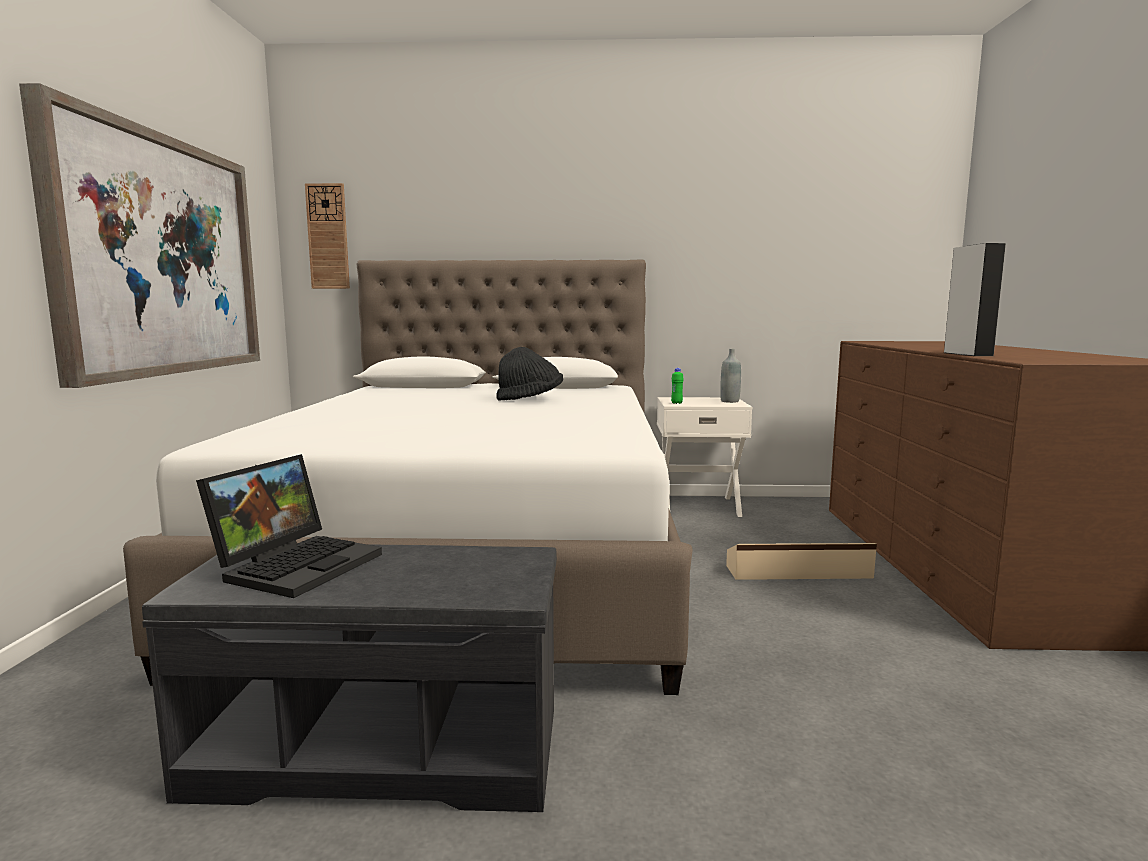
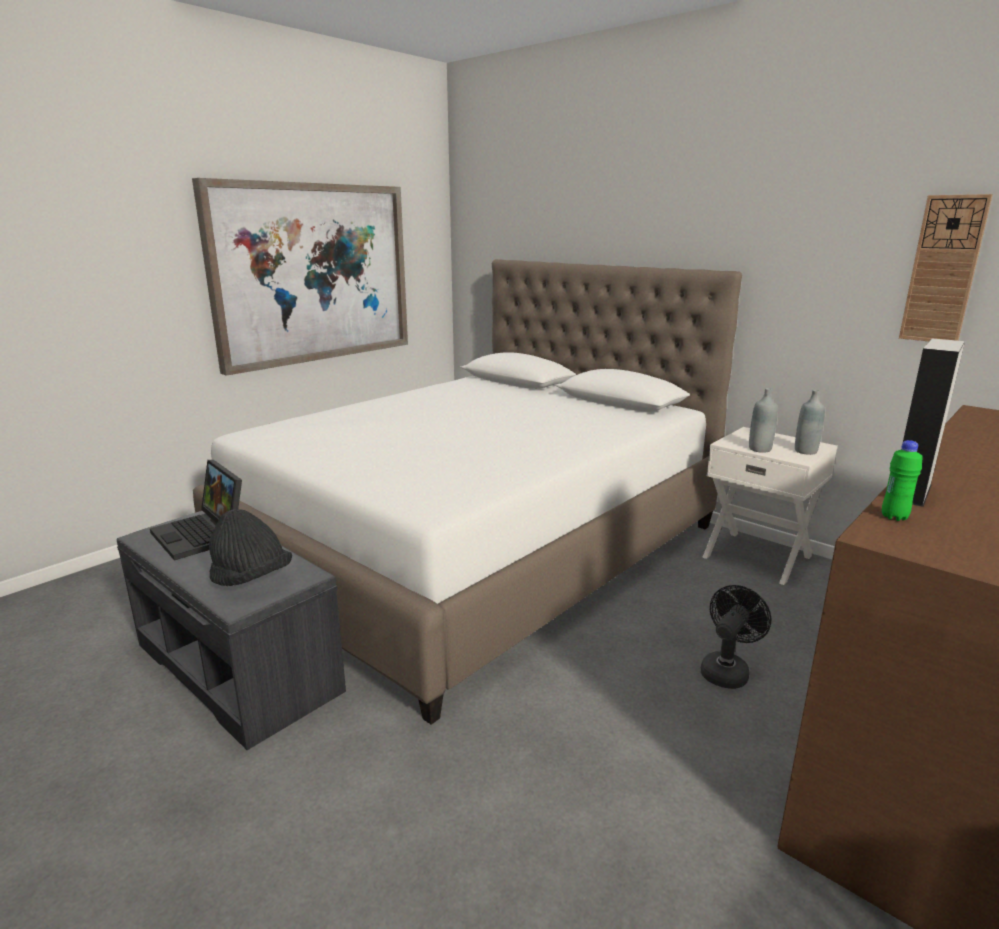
camera: 40 degrees right, 10 degrees up
laptop [196,454,382,598] -> laptop turned 75 degrees clockwise [150,460,242,561]
wall clock [305,183,350,289] -> wall clock moved to [899,194,993,341]
black hat [496,347,563,401] -> black hat moved to [209,509,292,586]
green bottle [671,368,684,404] -> green bottle moved to [882,440,923,521]
beige storage box [726,543,877,580] -> black fan [700,585,771,689]
none -> grey bottle [749,388,778,453]

